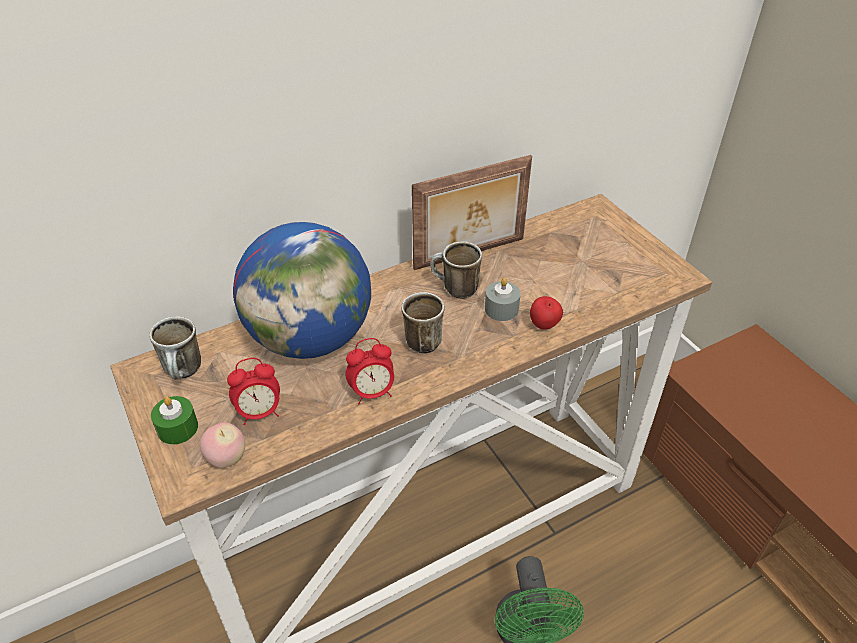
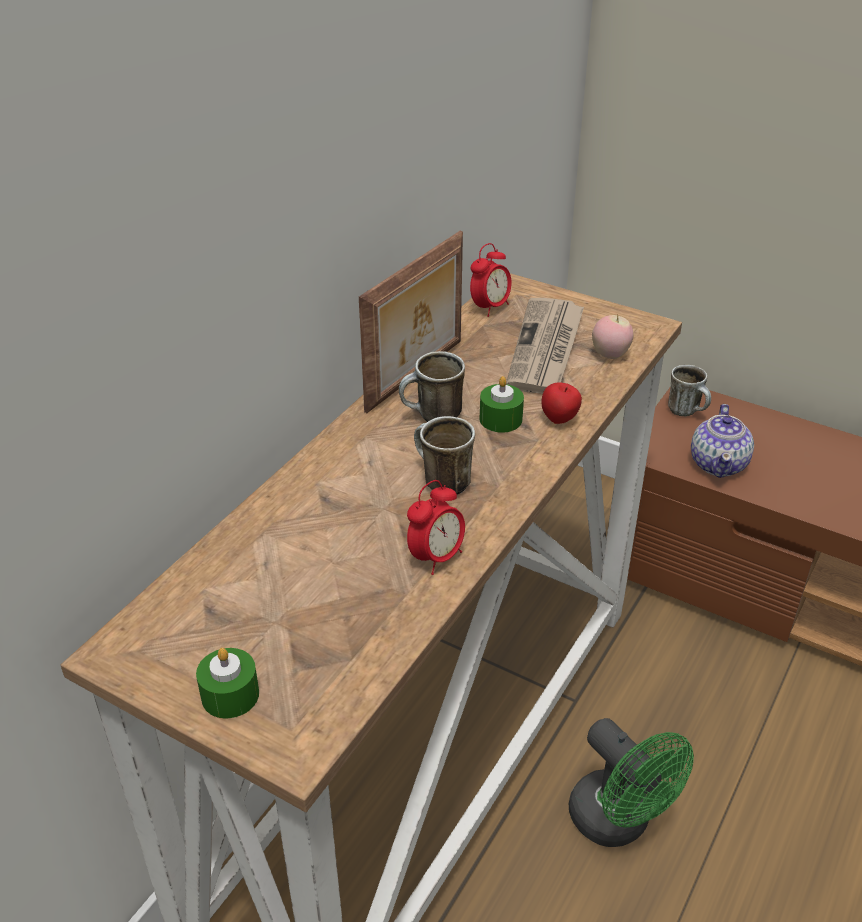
camera: 30 degrees left, 5 degrees down
mug [150,316,201,379] -> mug moved to [668,365,711,417]
apple [200,422,245,468] -> apple moved to [592,315,634,359]
alarm clock [227,358,280,425] -> alarm clock moved to [470,243,511,317]
globe [233,222,371,359] -> none
grey candle [485,278,521,321] -> green candle [480,376,524,433]
none -> newspaper [506,298,584,394]
none -> teapot [691,404,754,478]

